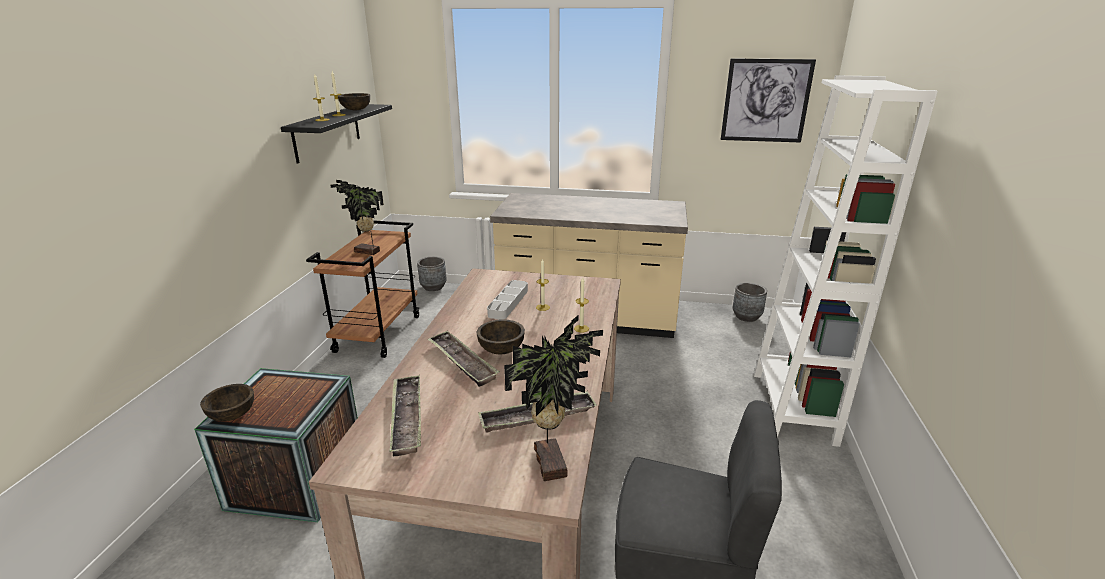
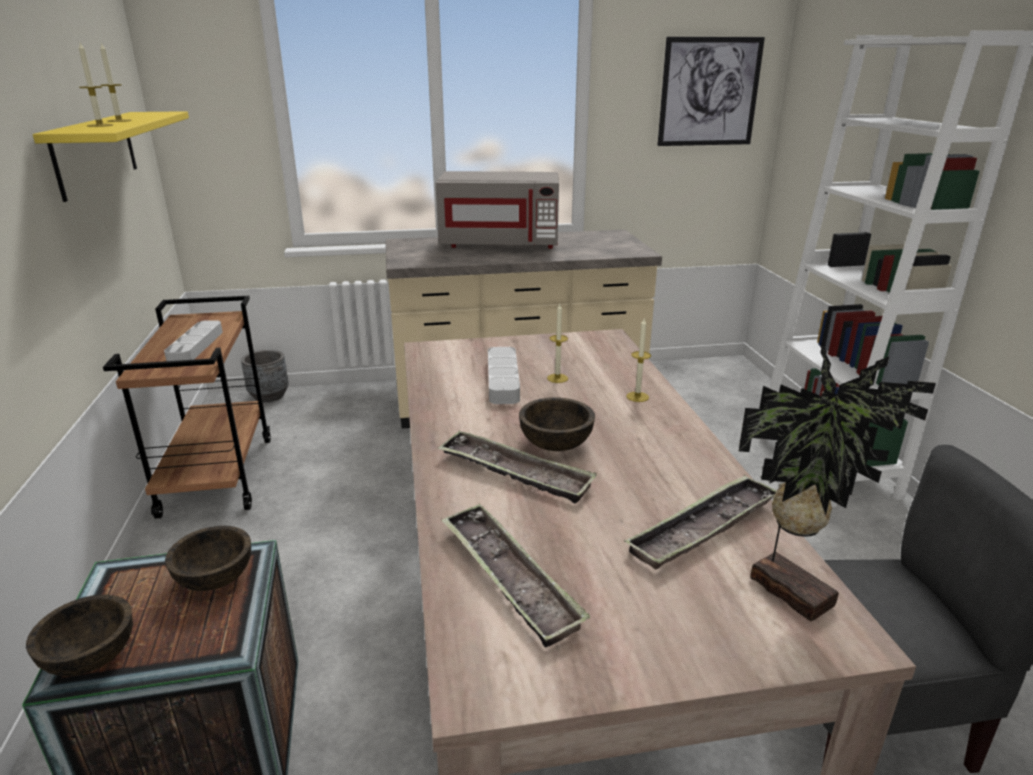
camera: 20 degrees left, 0 degrees up
black shelf [281,104,392,164] -> yellow shelf [33,111,189,202]
potted plant [331,180,384,255] -> grey tray [164,320,223,361]
brown bowl [338,93,370,111] -> brown bowl moved to [165,526,251,591]
grey planter [733,283,767,322] -> none
none -> grey microwave [436,171,559,249]

